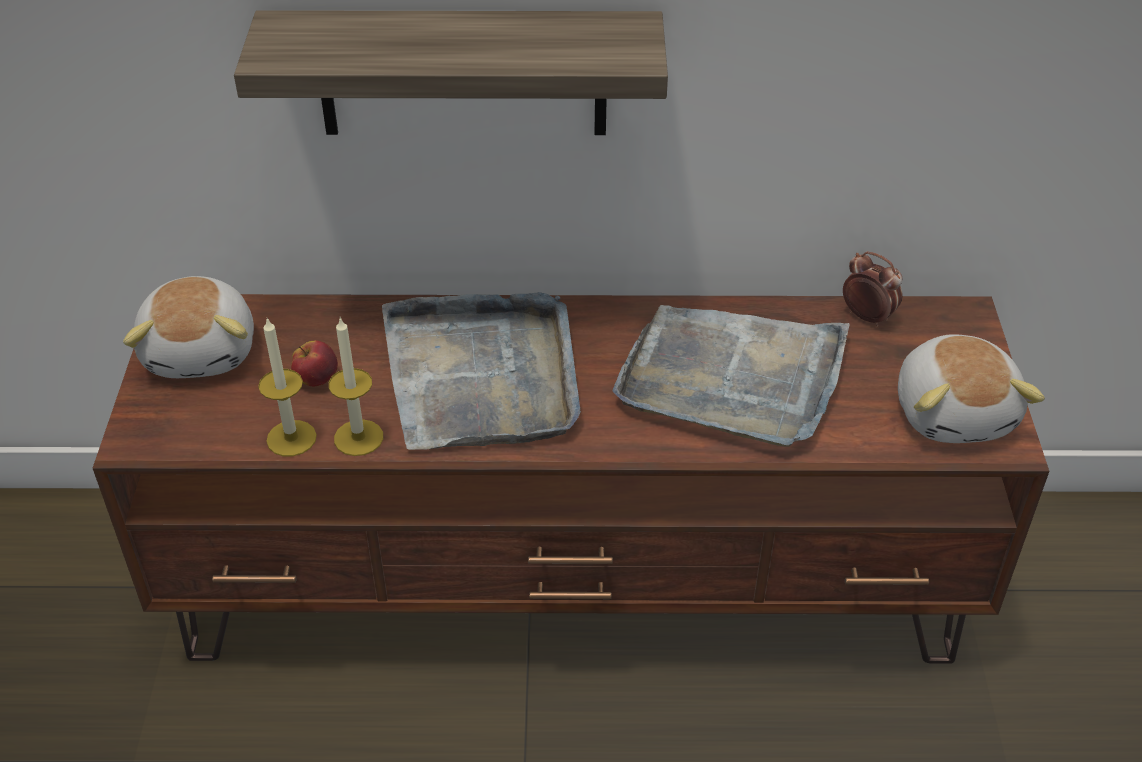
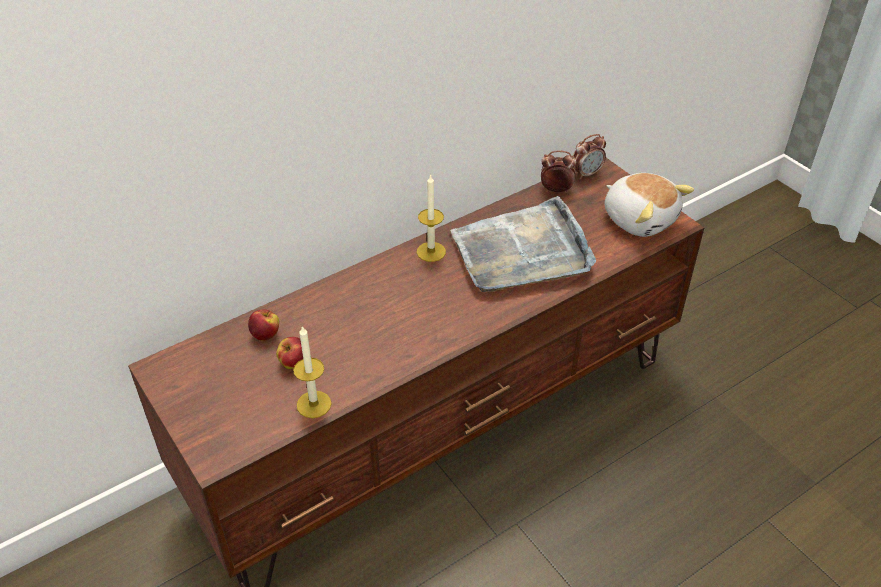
camera: 35 degrees left, 0 degrees up
plush toy [123,276,254,378] -> none
shelf [234,10,668,135] -> none
candle [329,317,383,456] -> candle moved to [417,174,446,262]
grey tray [382,292,581,450] -> none
none -> apple [248,309,279,340]
none -> alarm clock [573,134,606,180]

